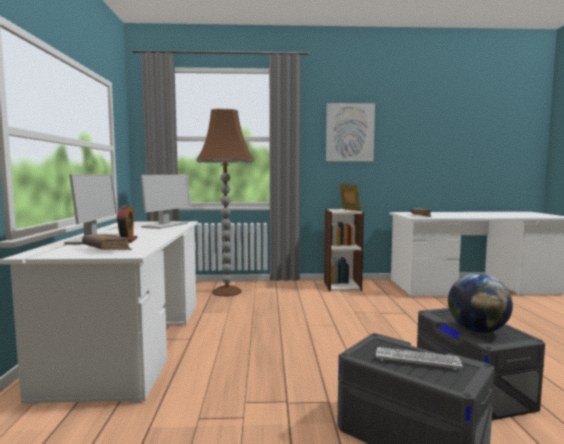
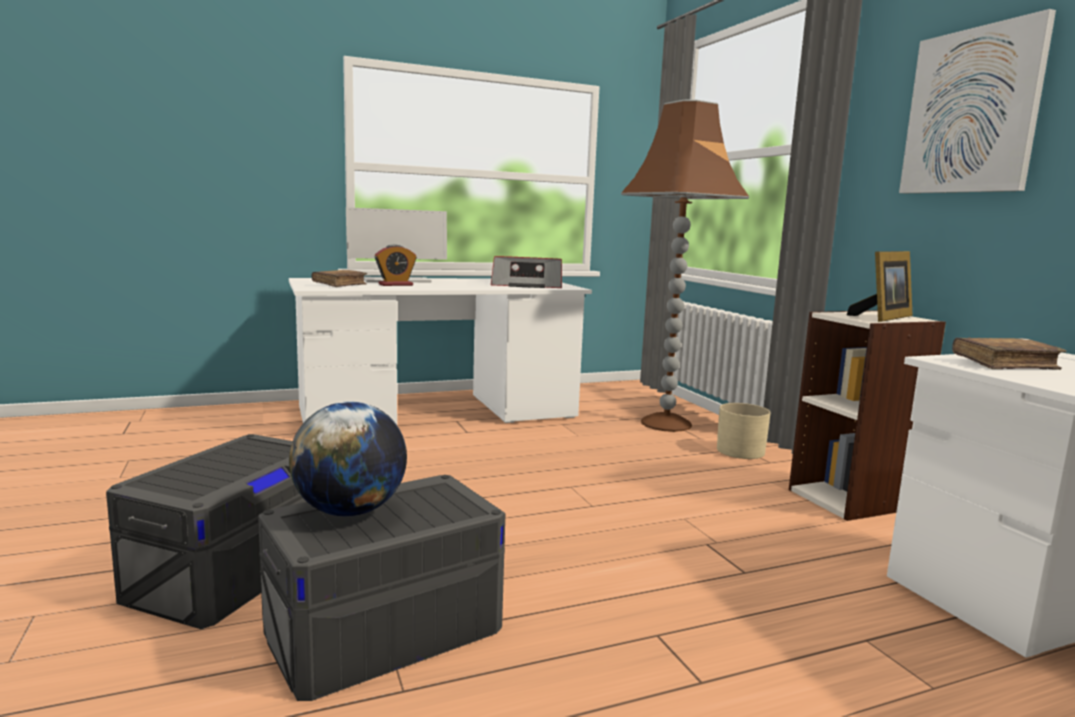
camera: 70 degrees right, 5 degrees up
monitor [141,175,191,229] -> radio [491,256,562,288]
keyboard [376,347,463,370] -> none
none -> beige planter [717,403,771,459]

